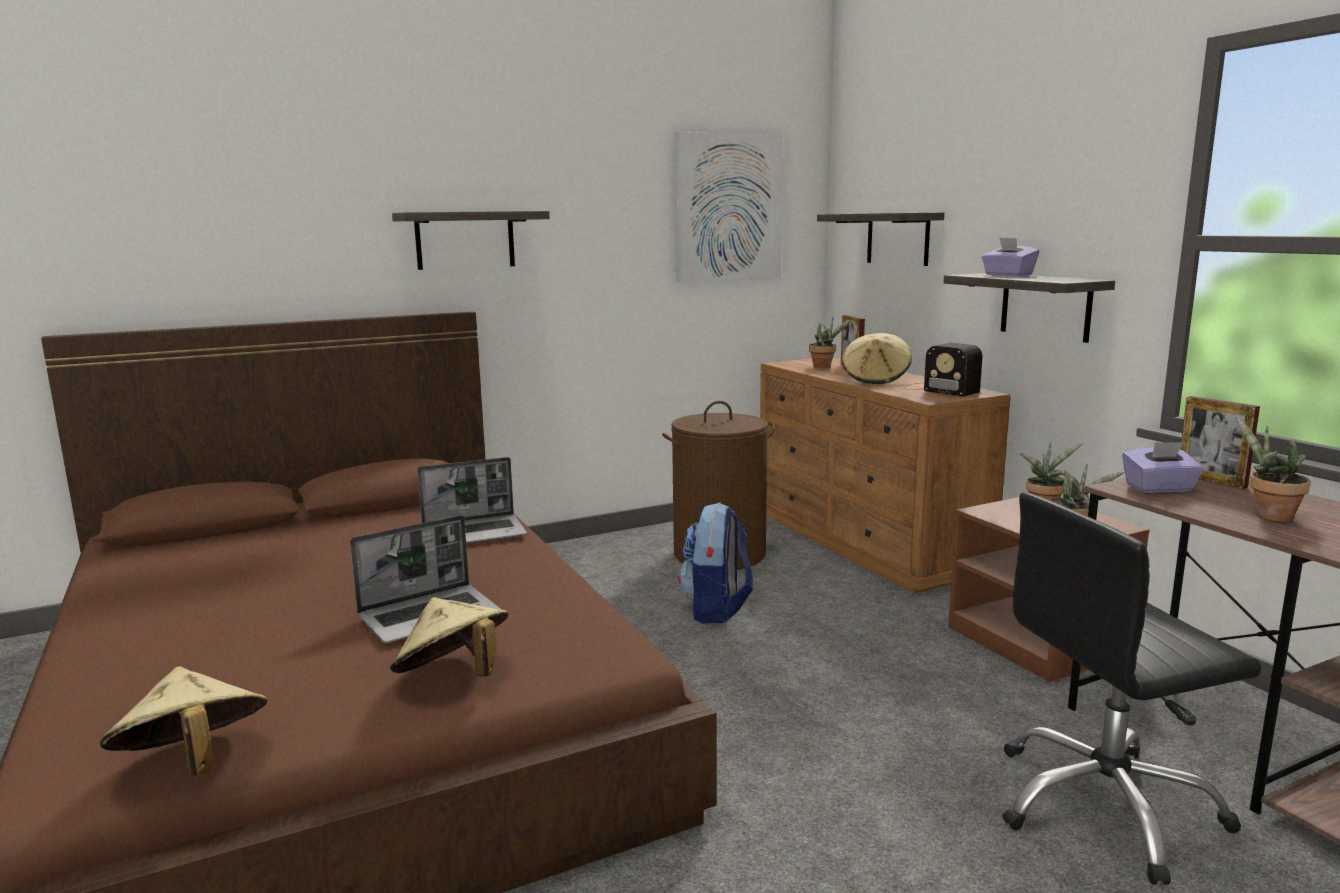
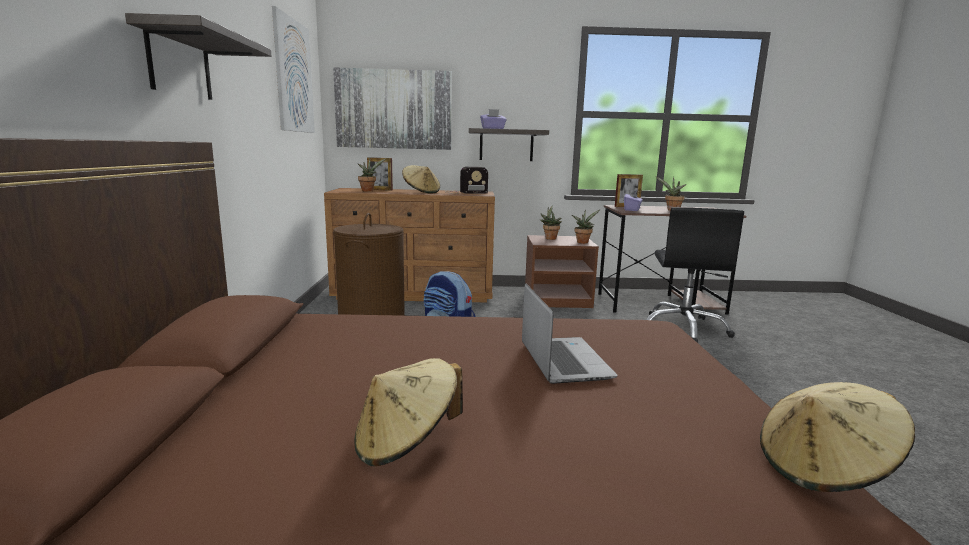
camera: 65 degrees left, 0 degrees up
beige hat [390,597,508,677] -> beige hat moved to [354,358,463,466]
laptop [417,457,527,544] -> none
shelf [817,212,944,266] -> picture [333,67,452,150]

